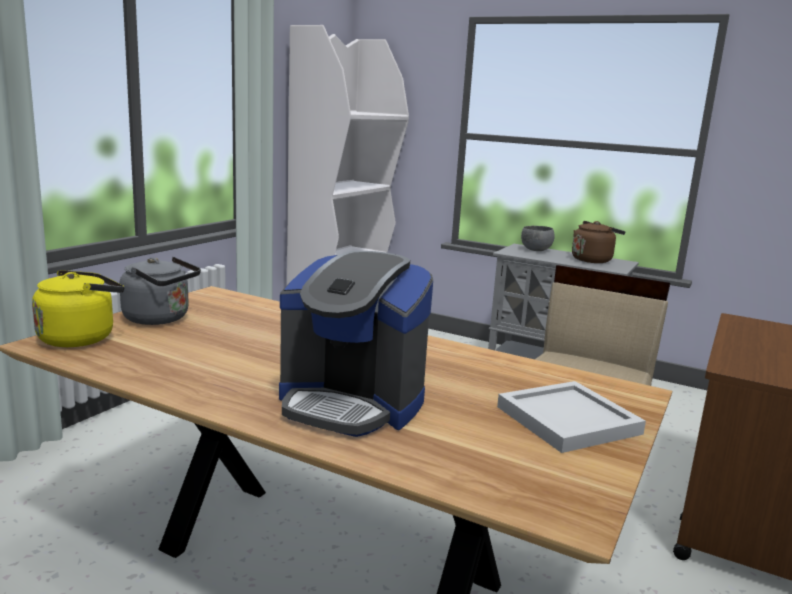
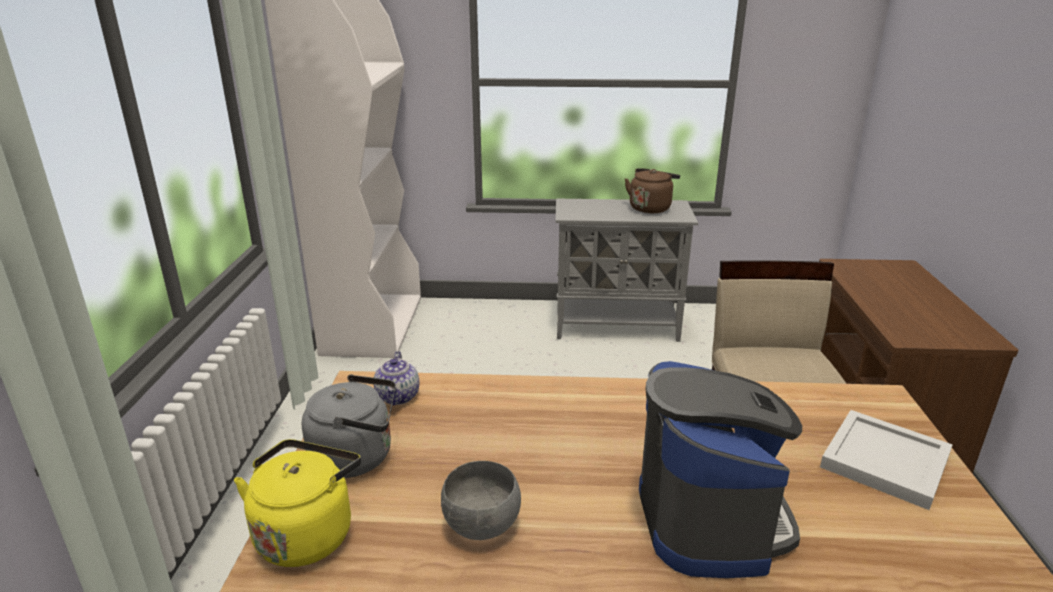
camera: 25 degrees left, 10 degrees up
coffee machine [279,251,433,437] -> coffee machine turned 90 degrees counterclockwise [639,361,802,578]
grey bowl [521,226,555,251] -> grey bowl moved to [441,461,521,540]
none -> teapot [374,351,419,406]

